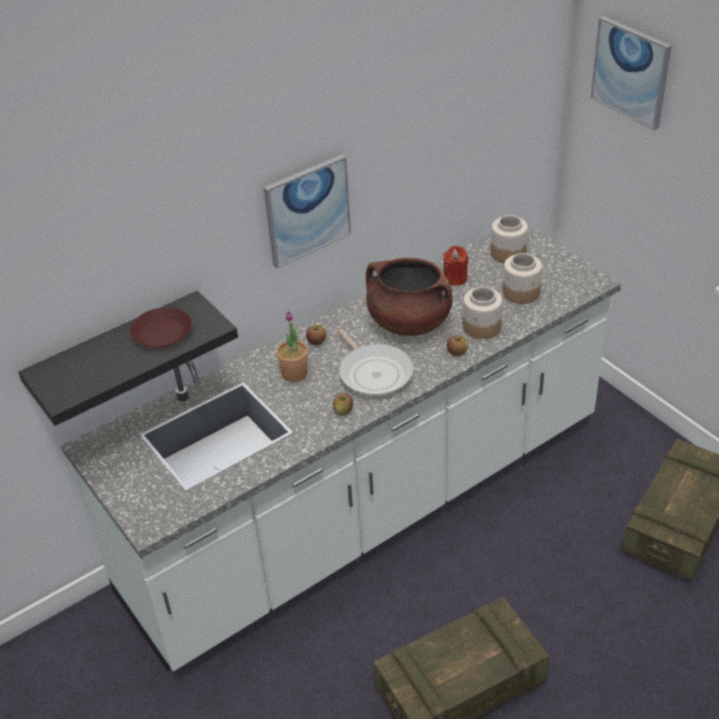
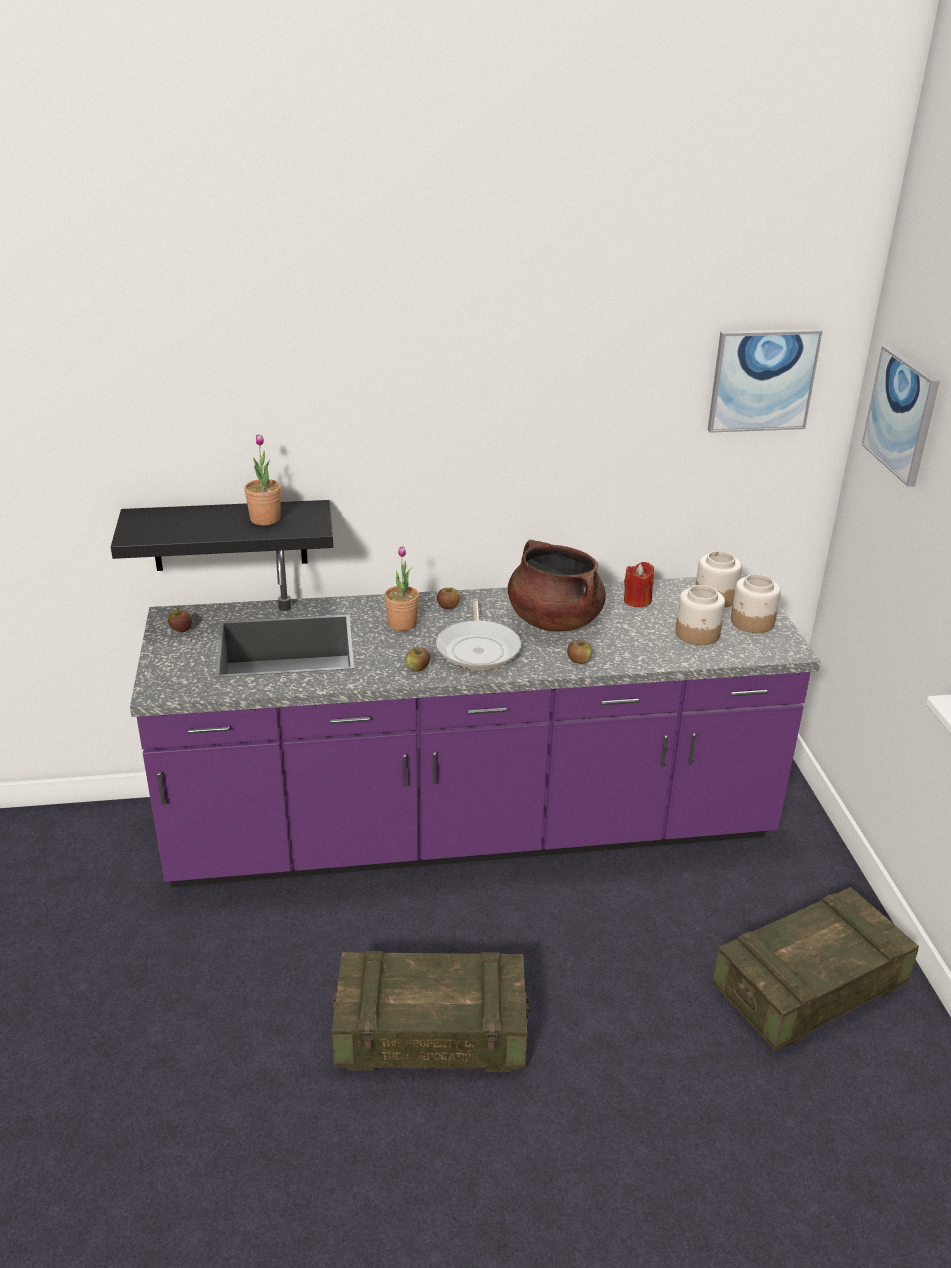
camera: 25 degrees right, 10 degrees down
white counter [61,224,621,671] -> purple counter [130,550,821,887]
brown plate [130,307,192,348] -> potted plant [244,434,281,525]
picture [263,154,351,268] -> picture moved to [708,329,823,433]
jar [463,287,503,339] -> jar moved to [731,574,781,633]
none -> apple [168,608,192,632]

